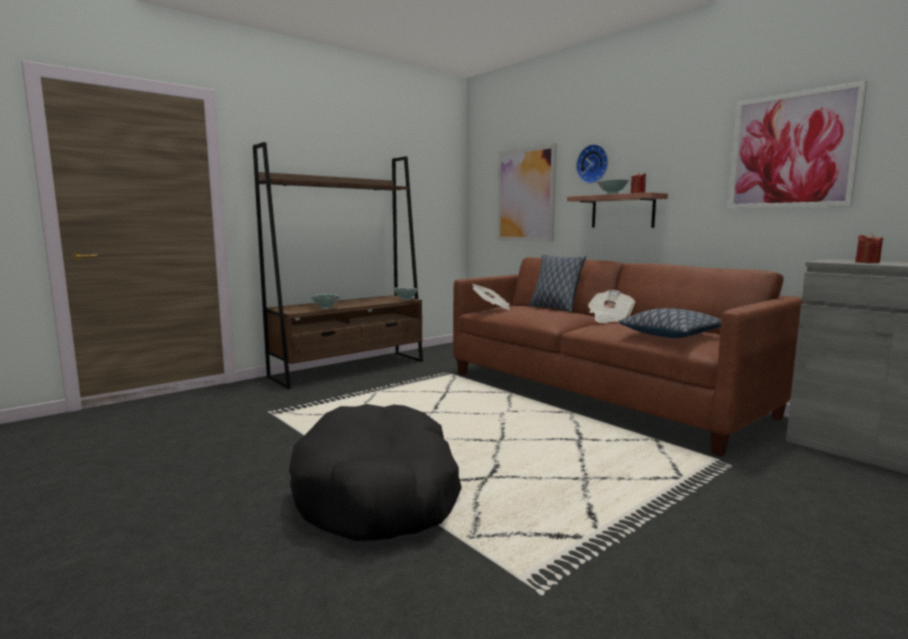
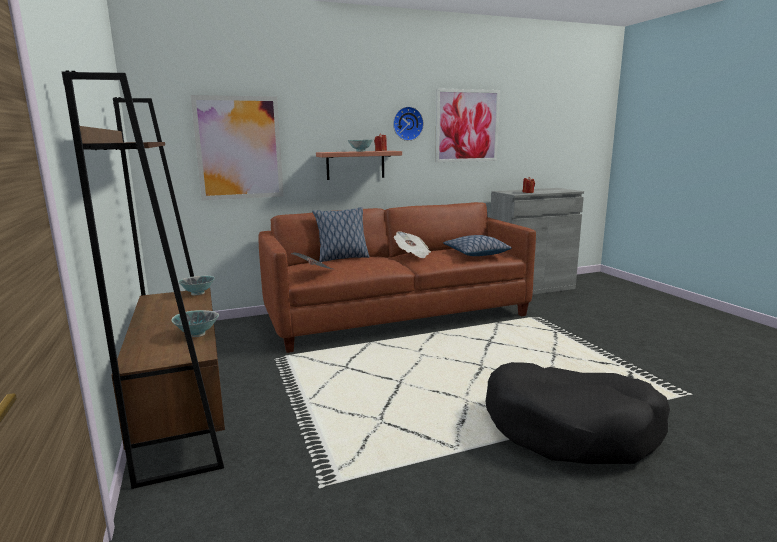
camera: 70 degrees left, 5 degrees up
wall clock [576,144,608,184] -> wall clock moved to [393,106,424,141]

